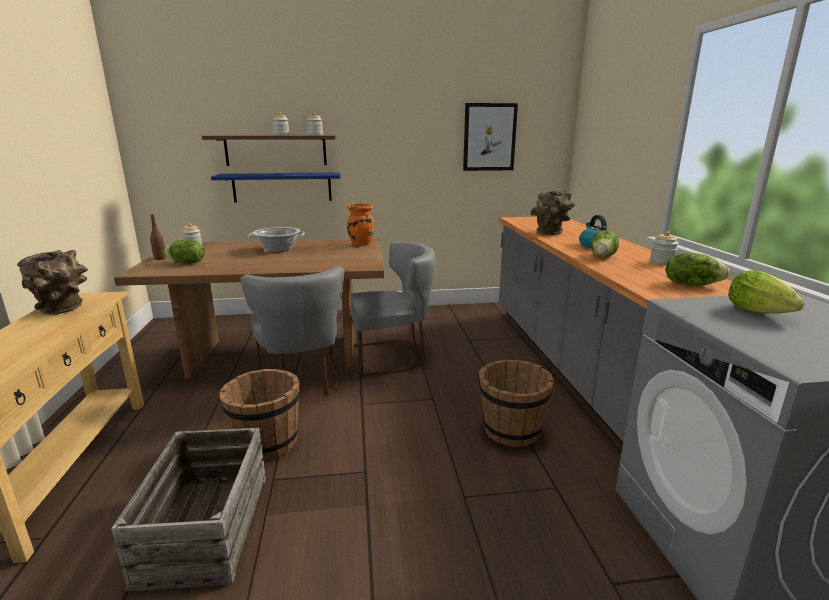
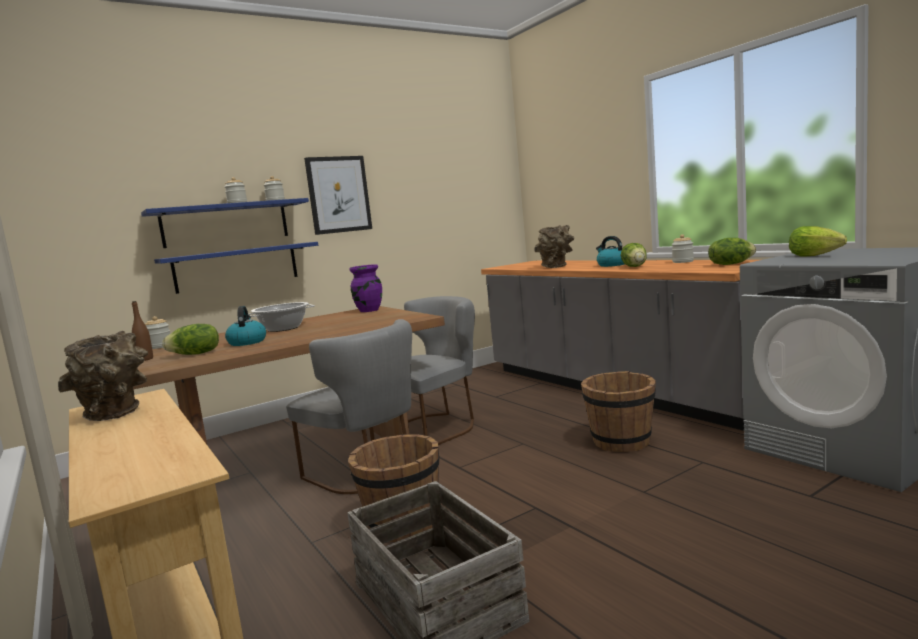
camera: 25 degrees left, 10 degrees down
brown shelf [202,136,336,166] -> blue shelf [141,198,309,248]
orange vase [347,203,374,246] -> purple vase [349,264,382,312]
picture [463,103,518,171] -> picture moved to [304,156,372,235]
none -> kettle [225,306,266,346]

